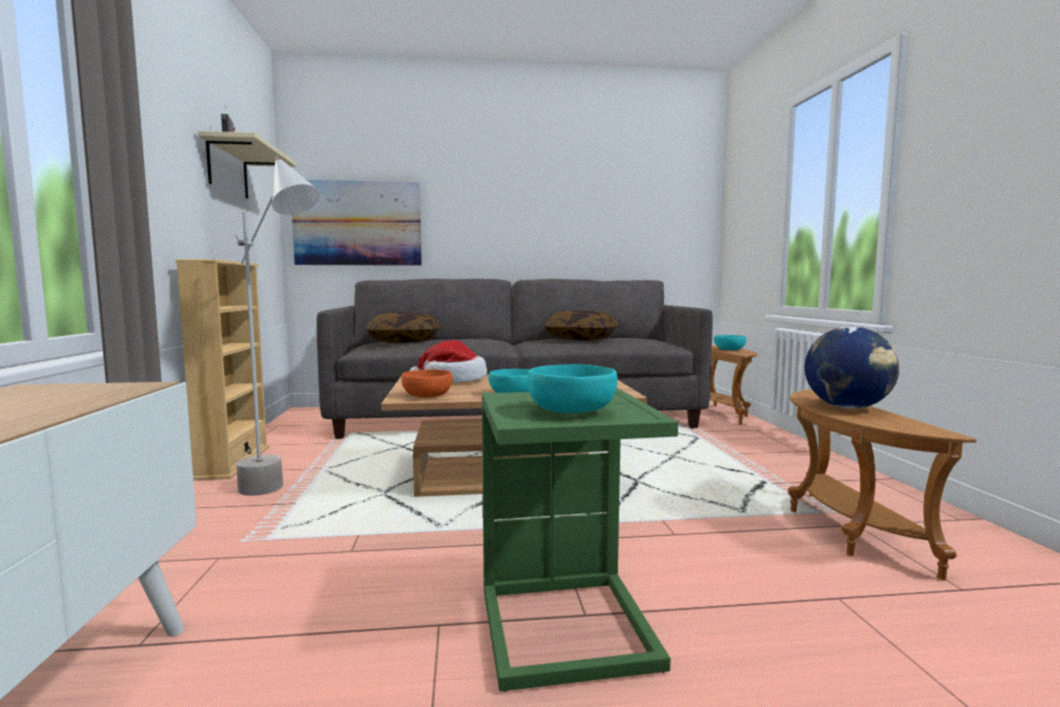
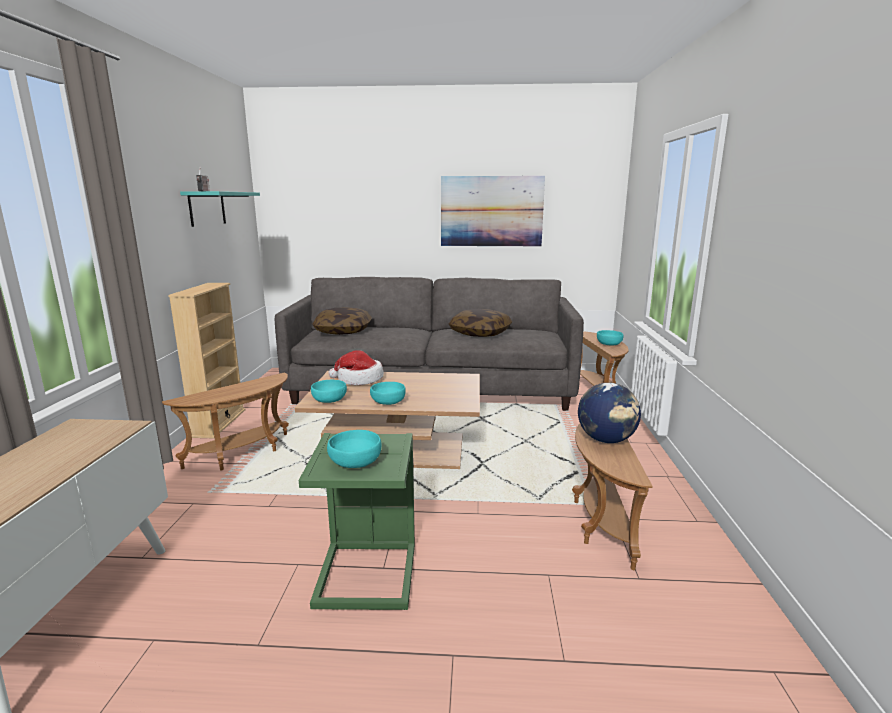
camera: 10 degrees right, 10 degrees up
beige shelf [197,131,297,199] -> turquoise shelf [180,191,260,227]
grey floor lamp [235,156,319,496] -> brown side table [162,372,289,470]
picture [292,180,422,266] -> picture moved to [441,176,545,246]
orange bowl [401,370,453,397] -> turquoise bowl [311,380,347,403]

